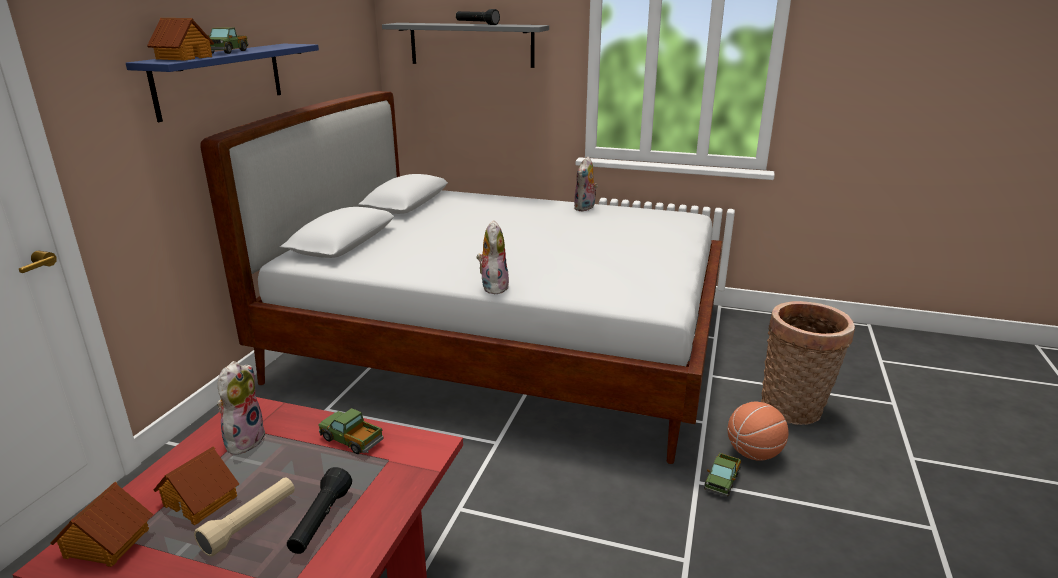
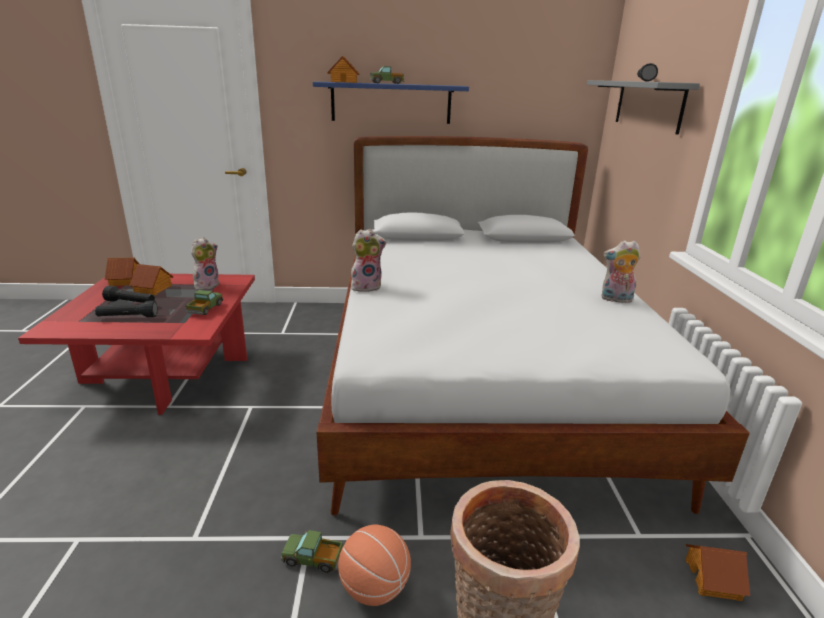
camera: 70 degrees right, 0 degrees up
beige flashlight [194,477,295,556] -> black flashlight [102,286,155,303]
plush toy [217,361,267,455] -> plush toy turned 45 degrees counterclockwise [191,237,219,290]
none -> toy house [685,544,750,601]

